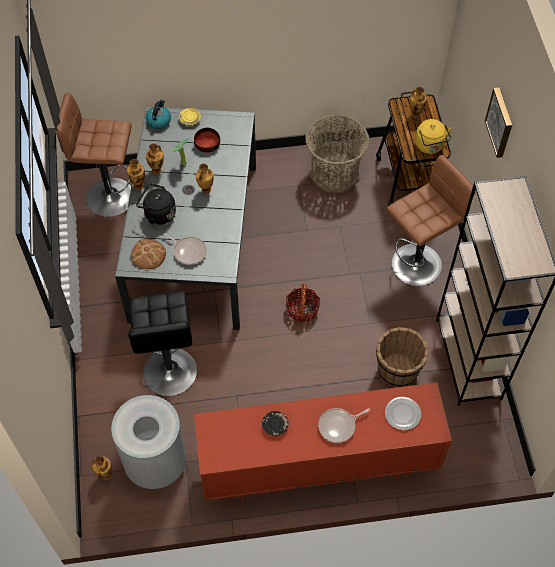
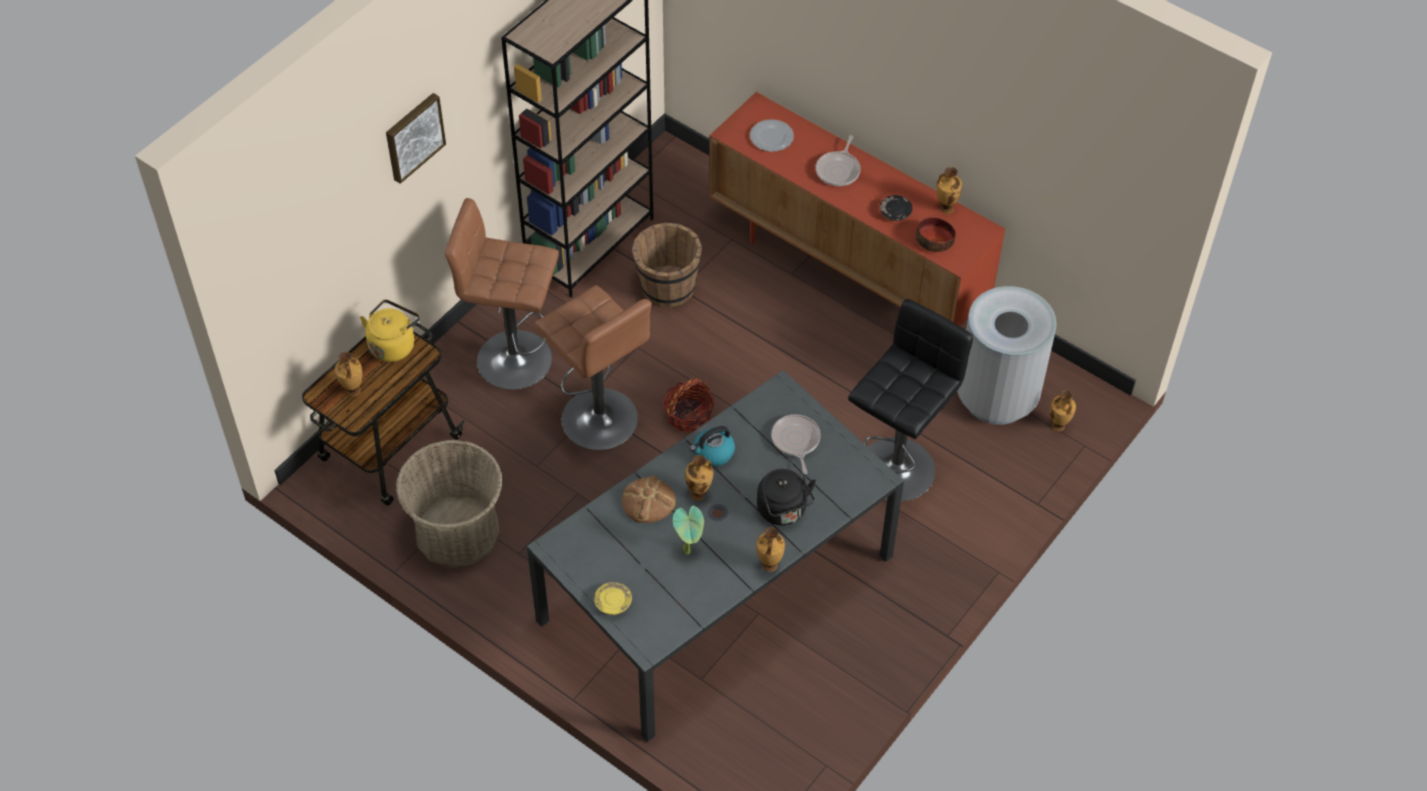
camera: 135 degrees left, 5 degrees down
brown stool [55,93,131,217] -> brown stool moved to [535,285,652,450]
bread [131,238,166,269] -> bread moved to [622,476,676,523]
kettle [146,100,171,129] -> kettle moved to [690,426,735,466]
vase [146,143,164,174] -> vase moved to [936,167,962,214]
bowl [194,128,220,153] -> bowl moved to [916,217,956,252]
frying pan [318,408,370,443] -> frying pan turned 90 degrees clockwise [816,135,861,186]

